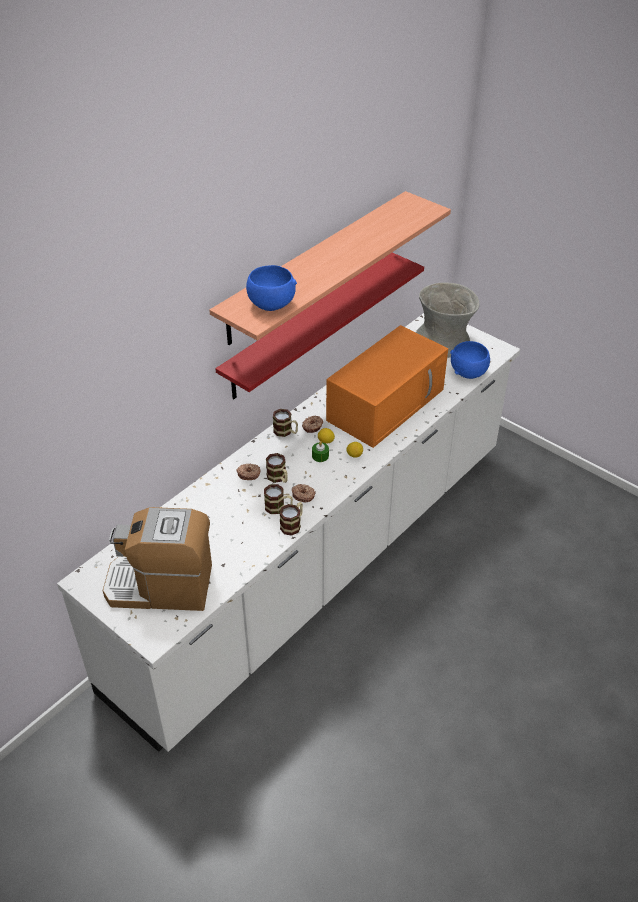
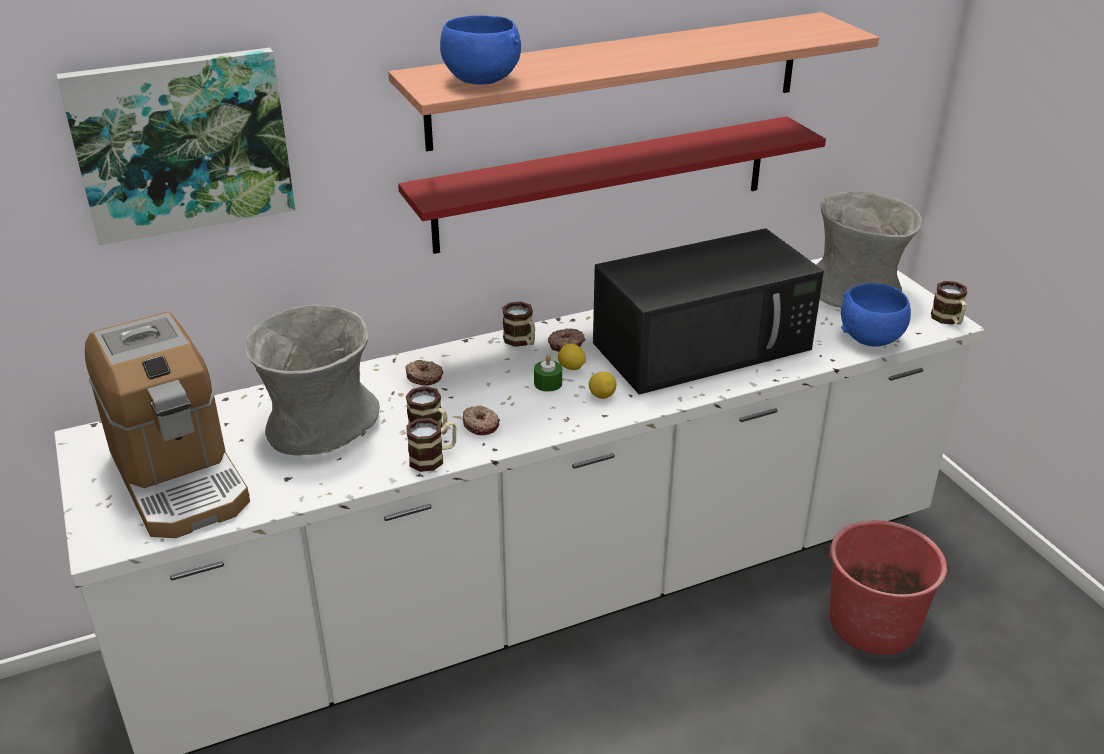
camera: 25 degrees right, 10 degrees down
coffee machine [103,507,212,611] -> coffee machine turned 150 degrees counterclockwise [85,312,250,538]
mug [266,453,288,483] -> mug moved to [931,281,967,325]
orange microwave [326,325,448,448] -> black microwave [593,228,824,395]
none -> picture [56,48,295,245]
none -> grey vase [244,305,380,456]
none -> red bucket [826,520,949,655]

